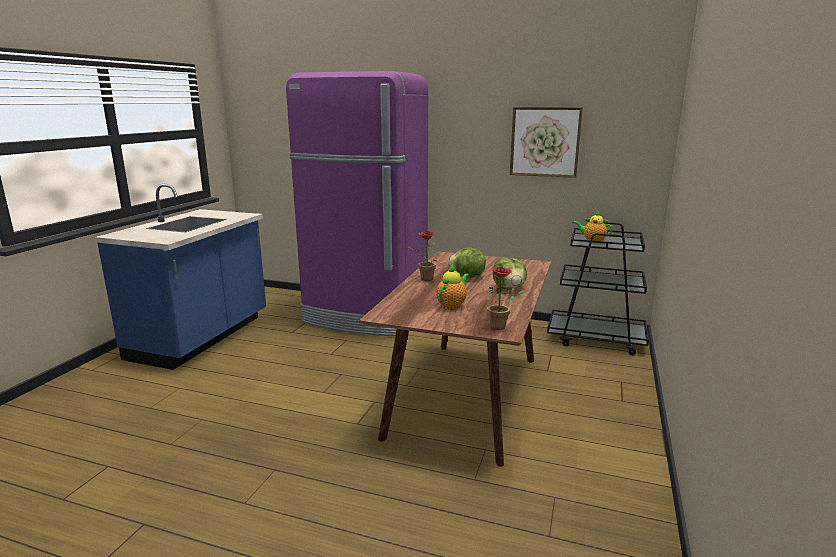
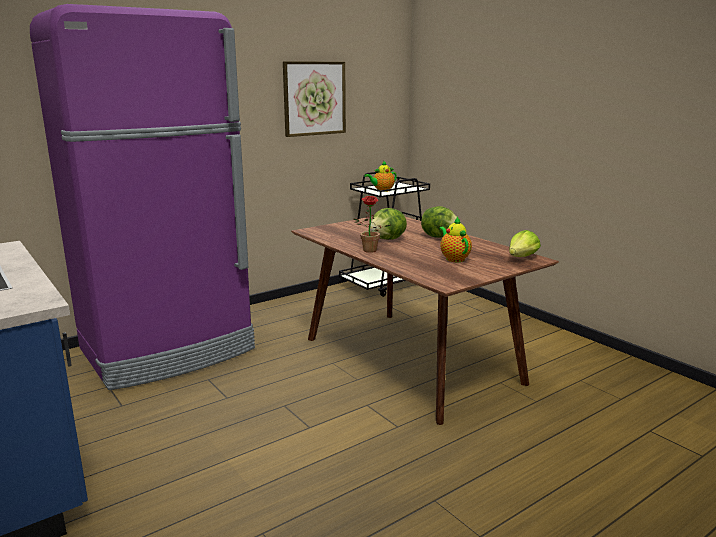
camera: 55 degrees left, 0 degrees up
potted plant [486,267,526,330] -> lettuce [509,230,541,257]

